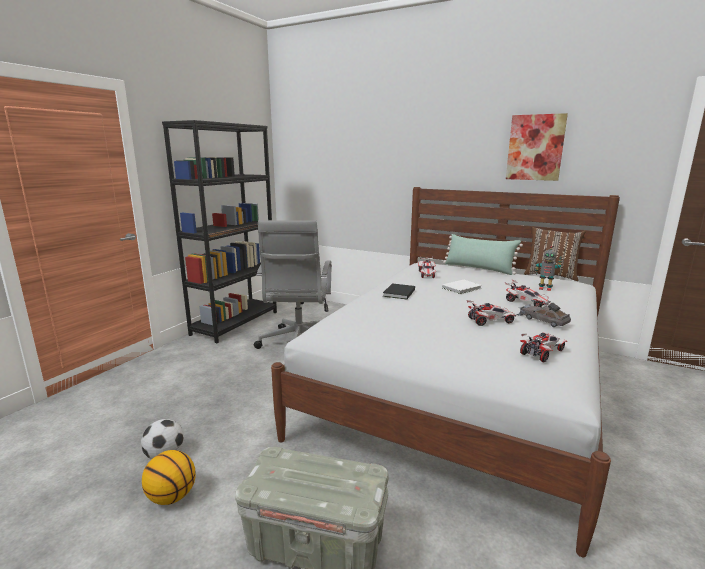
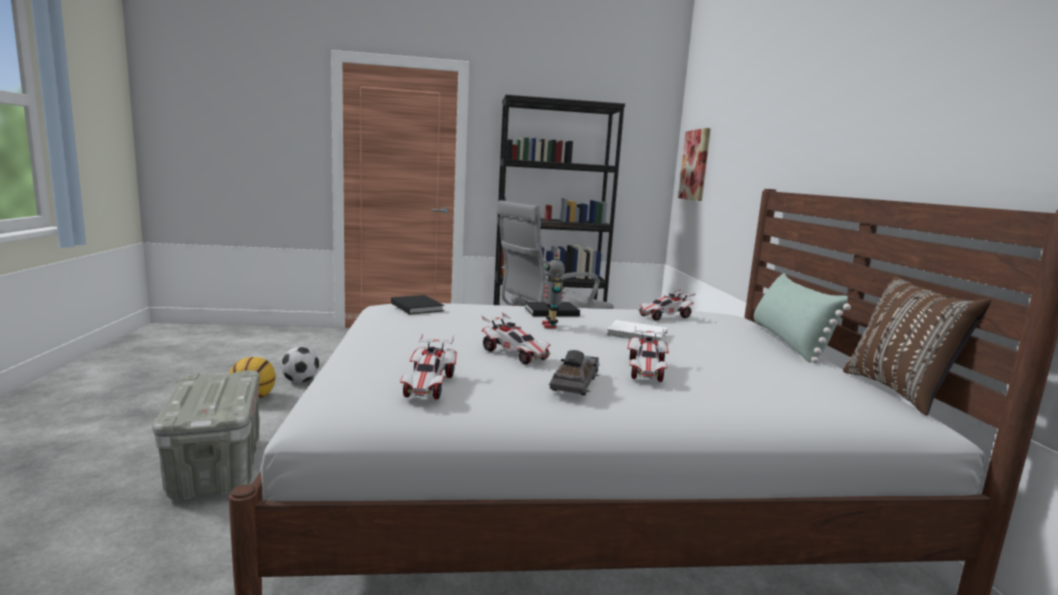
camera: 55 degrees right, 5 degrees down
picture [506,113,568,181] -> picture moved to [678,128,711,201]
toy car [520,333,567,362] -> toy car turned 75 degrees clockwise [400,334,457,400]
toy robot [535,246,562,291] -> toy robot moved to [542,253,565,329]
none -> black book [391,295,444,314]

